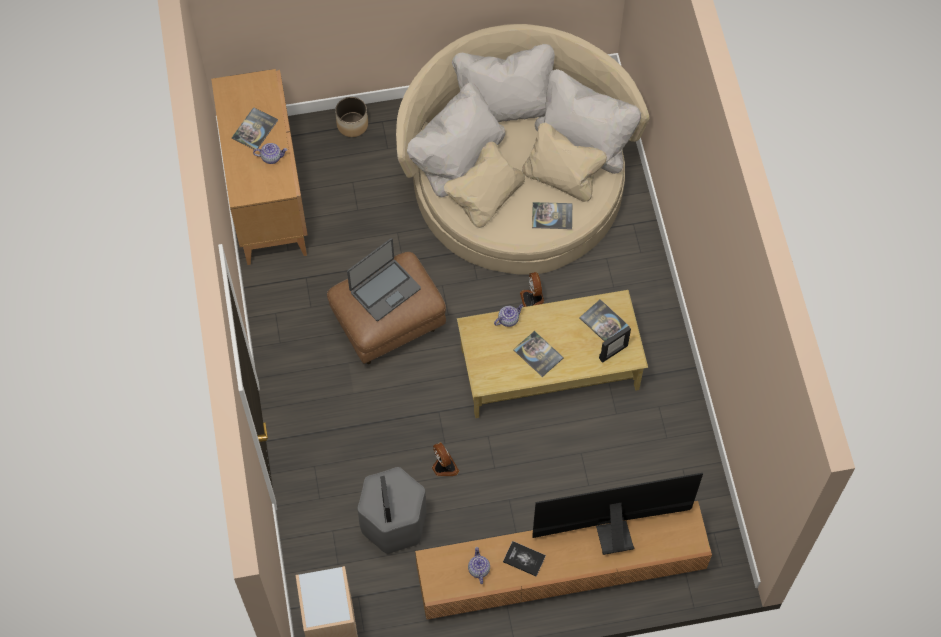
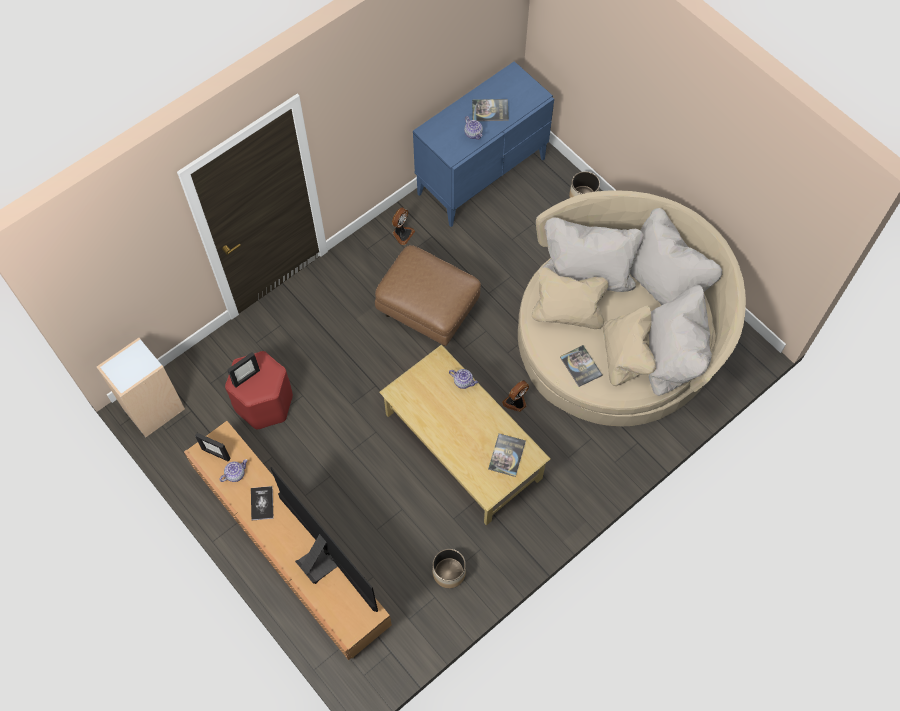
camera: 60 degrees right, 0 degrees up
brown cabinet [211,69,308,265] -> blue cabinet [413,61,554,227]
laptop [347,238,421,321] -> none
grey stool [357,467,427,554] -> red stool [225,351,293,430]
fan [432,442,459,476] -> fan moved to [392,207,415,245]
book [513,331,564,377] -> none
picture frame [599,326,631,363] -> picture frame moved to [195,433,230,462]
none -> planter [433,549,466,588]

